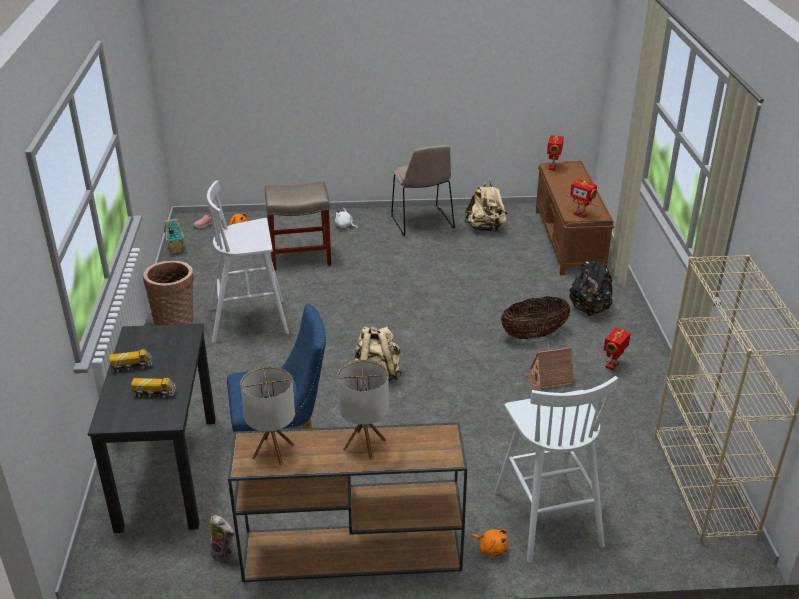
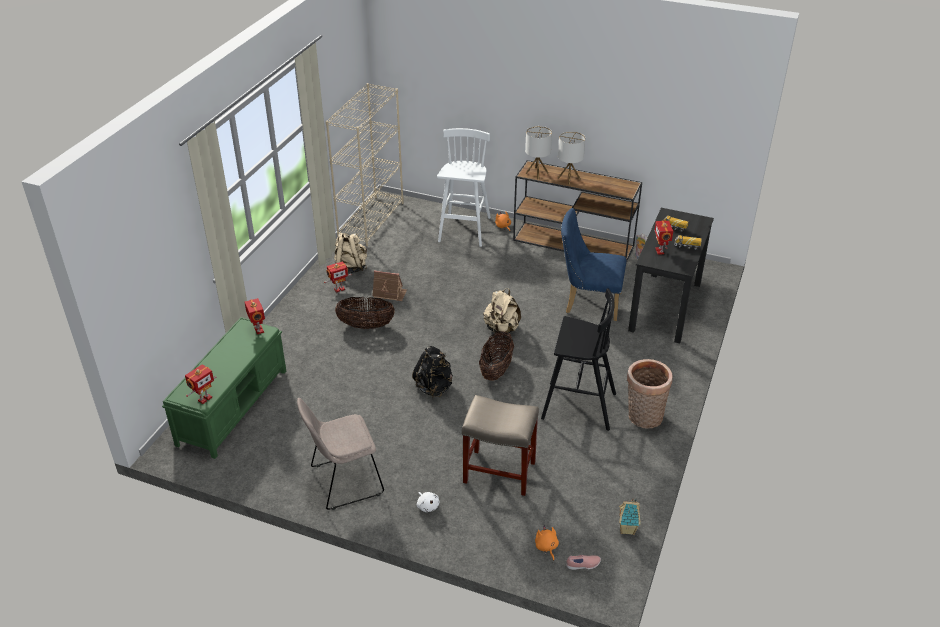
camera: 155 degrees left, 5 degrees up
white stool [207,180,289,343] -> black stool [541,288,616,431]
table lamp [241,366,295,466] -> table lamp moved to [525,126,552,179]
beige chair [391,145,455,236] -> beige chair turned 120 degrees counterclockwise [297,398,384,510]
beige backpack [464,180,507,232] -> beige backpack moved to [334,233,367,273]
brown bench [536,161,614,275] -> green bench [162,317,286,459]
black backpack [569,258,613,316] -> black backpack moved to [412,346,453,398]
none -> basket [479,331,514,381]
none -> toy robot [655,220,673,255]

